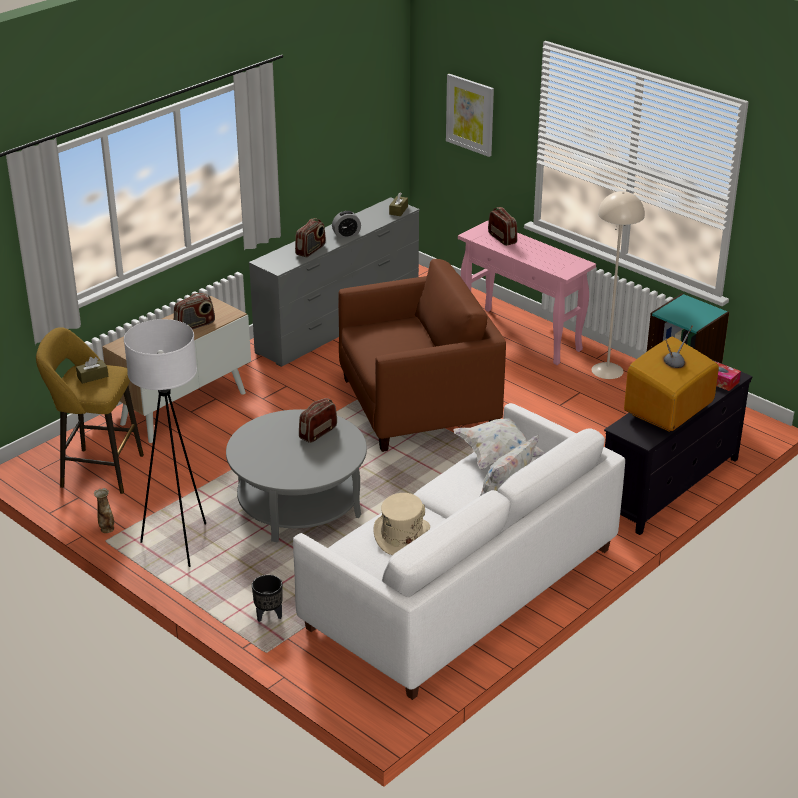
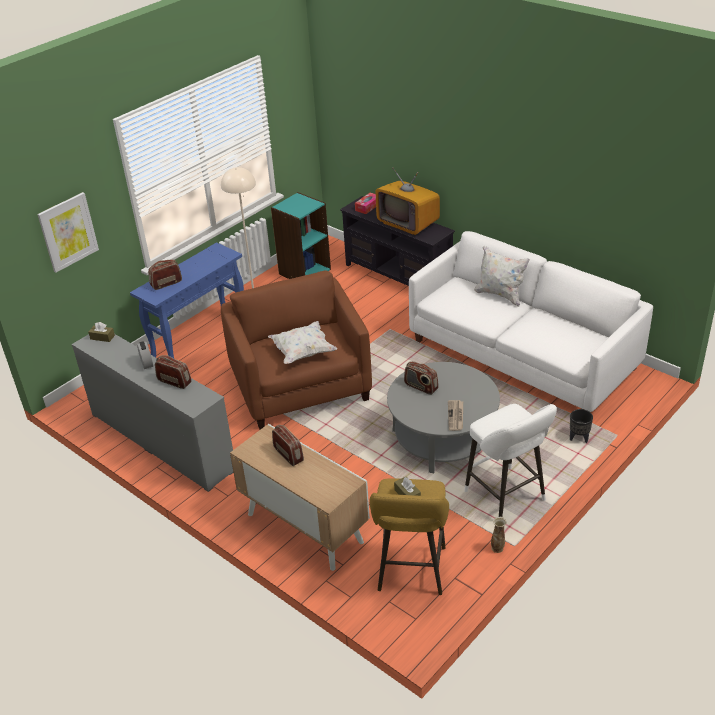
camera: 90 degrees left, 5 degrees up
white floor lamp [124,319,206,567] -> white stool [464,404,557,517]
beige hat [374,493,430,555] -> none
white pillow [453,419,545,470] -> white pillow moved to [268,321,337,364]
pink console table [458,221,596,365] -> blue console table [130,242,244,358]
none -> newspaper [448,400,463,431]

